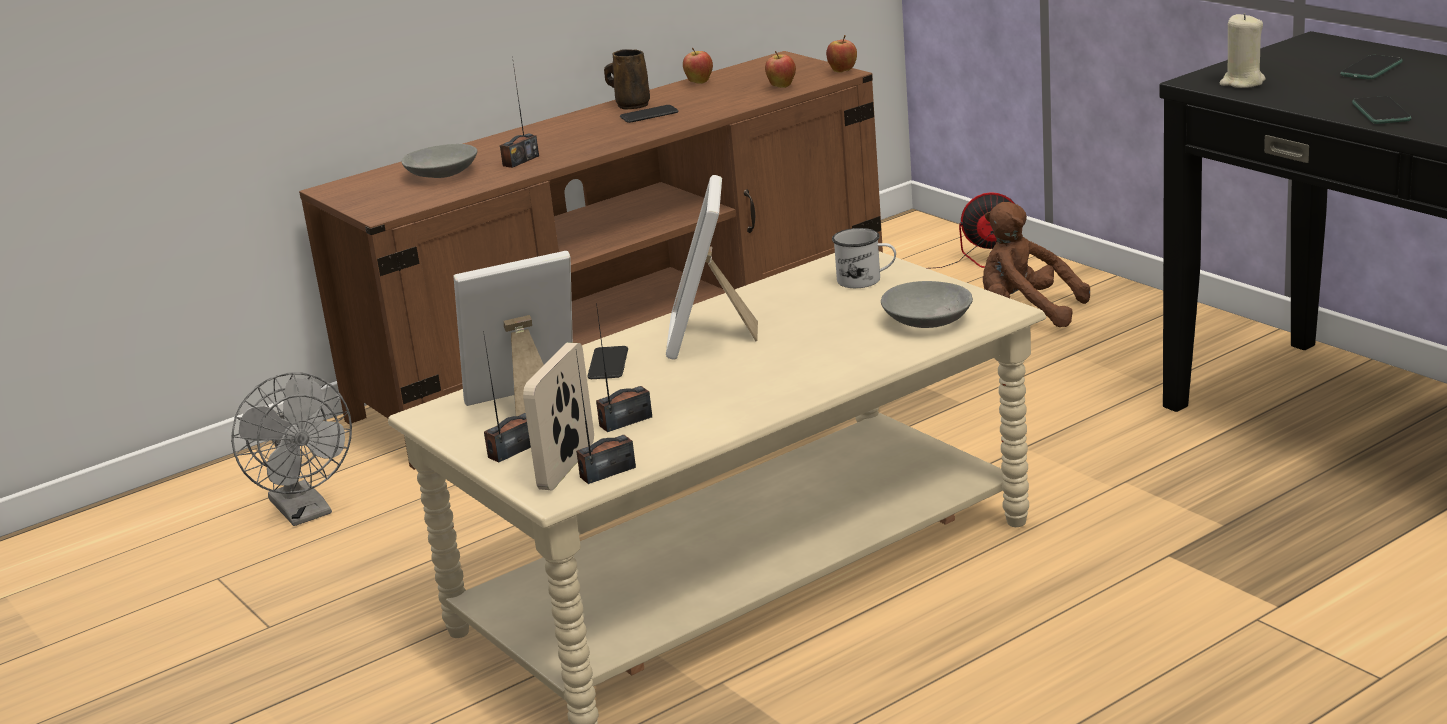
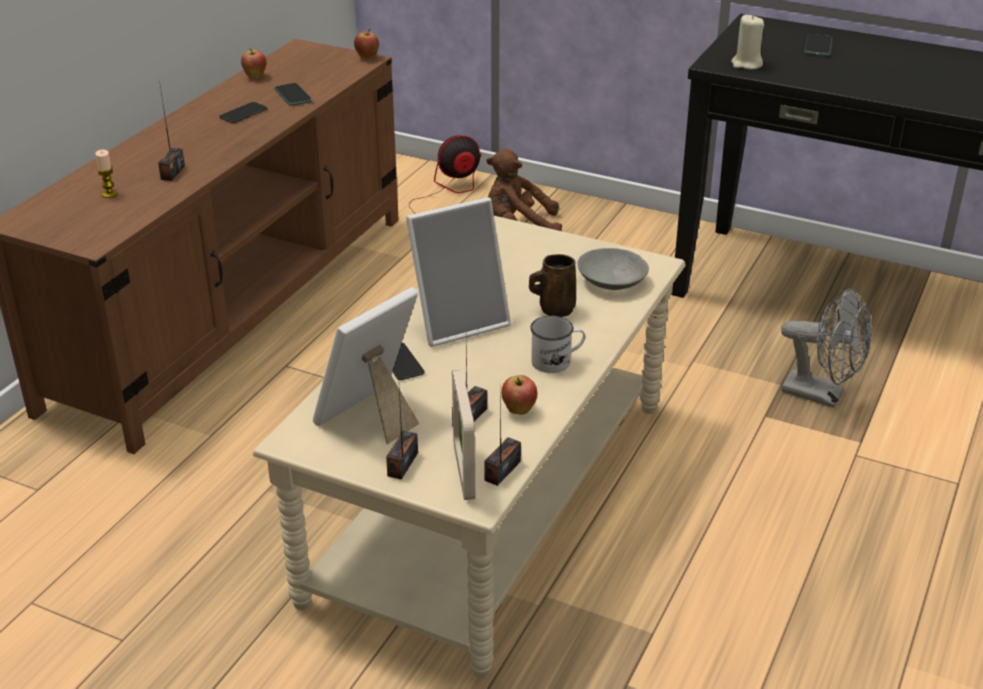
camera: 30 degrees left, 10 degrees up
grey fan [231,372,352,526] -> grey fan moved to [781,288,872,408]
grey bowl [402,144,477,178] -> candle [95,150,118,198]
brown mug [604,49,650,110] -> brown mug moved to [529,254,576,317]
picture frame [666,175,758,360] -> picture frame turned 90 degrees counterclockwise [406,197,511,347]
apple [765,51,796,88] -> apple moved to [501,375,537,415]
white mug [832,228,896,288] -> white mug moved to [530,316,585,373]
phone [1352,96,1411,124] -> phone moved to [274,83,312,106]

